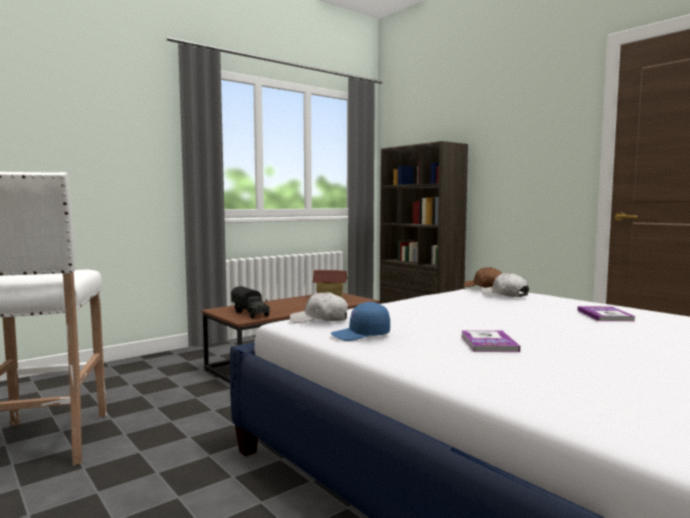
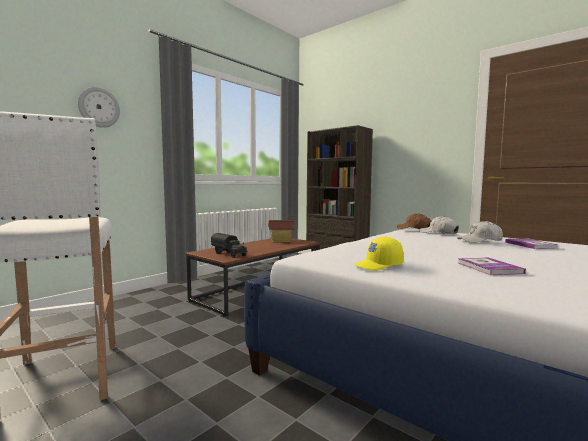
camera: 10 degrees left, 0 degrees up
white cap [290,292,348,323] -> white cap moved to [457,221,503,243]
blue cap [331,302,390,341] -> yellow cap [353,236,403,271]
none -> wall clock [78,87,120,128]

